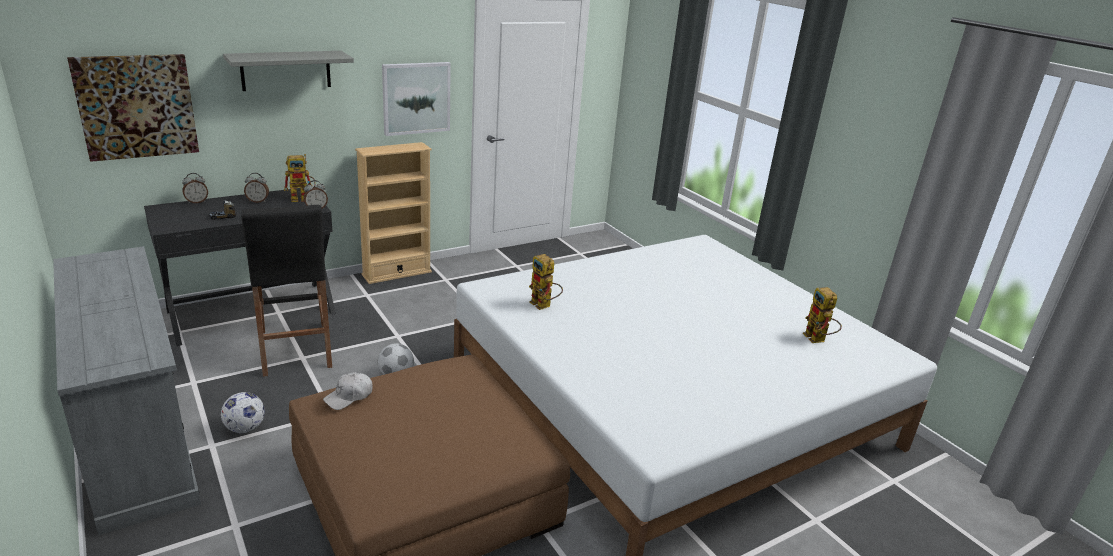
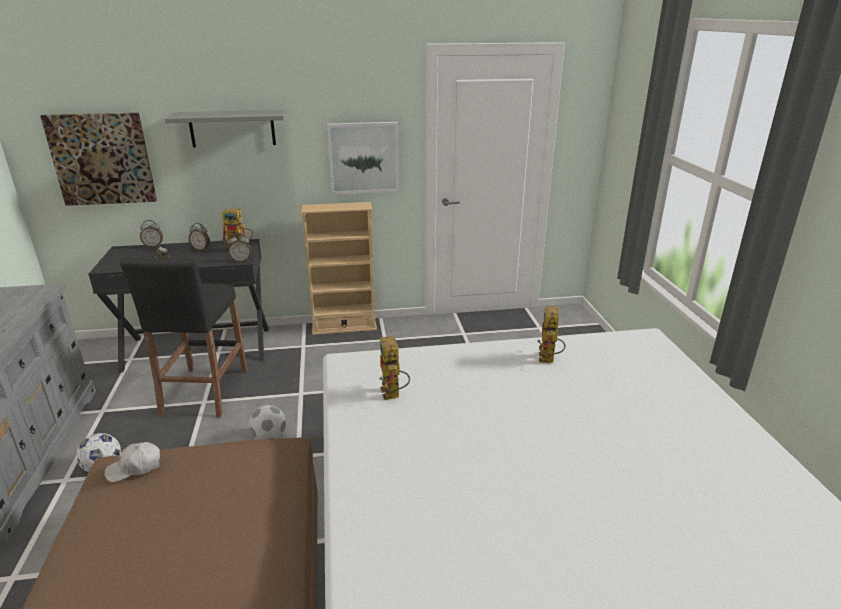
camera: 25 degrees right, 0 degrees up
toy robot [803,287,842,343] -> toy robot moved to [537,306,566,363]

